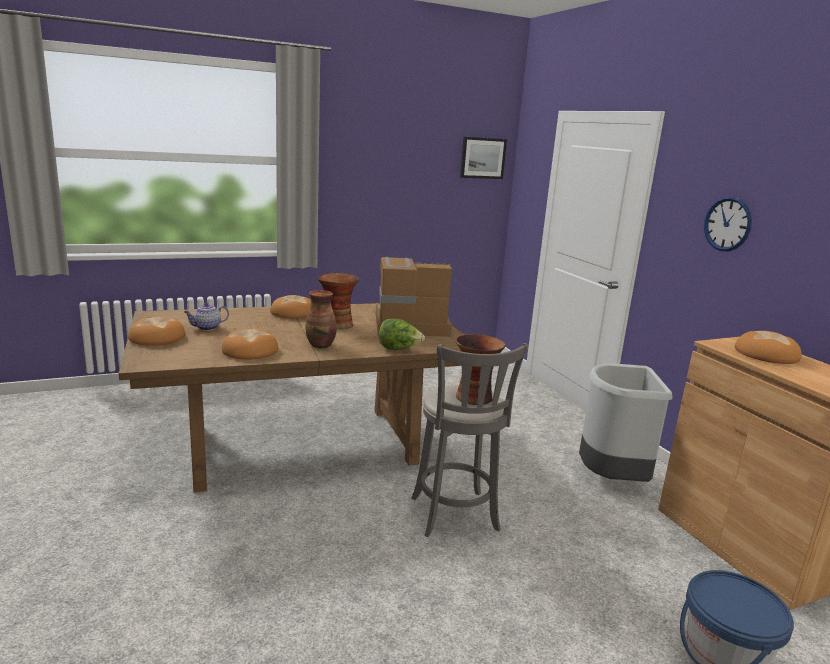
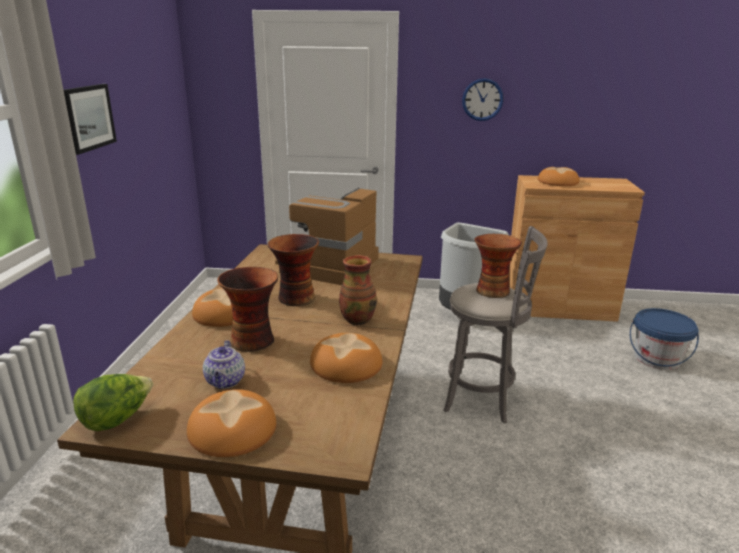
camera: 60 degrees left, 5 degrees up
lettuce [379,319,425,350] -> lettuce moved to [73,374,153,431]
picture [460,137,507,179] -> picture moved to [64,84,117,155]
none -> vase [217,267,278,352]

